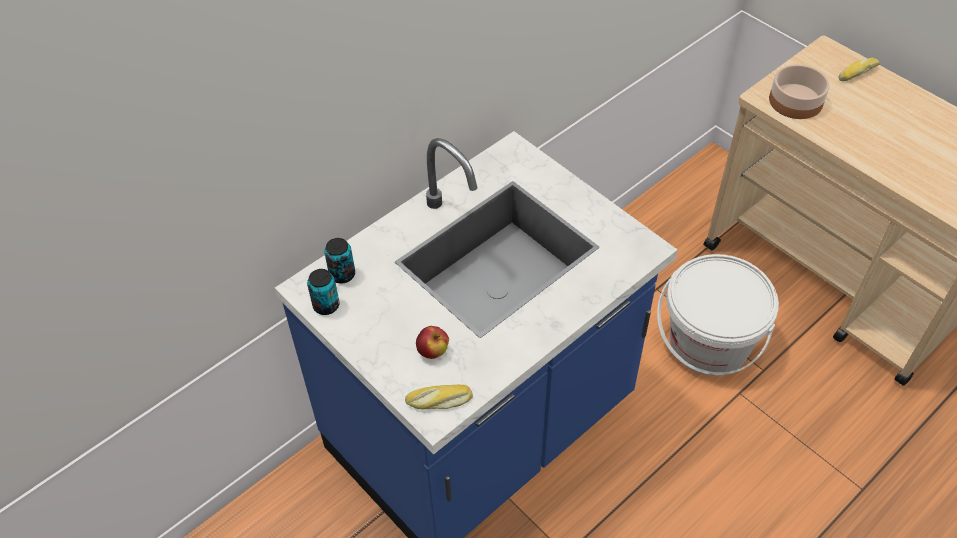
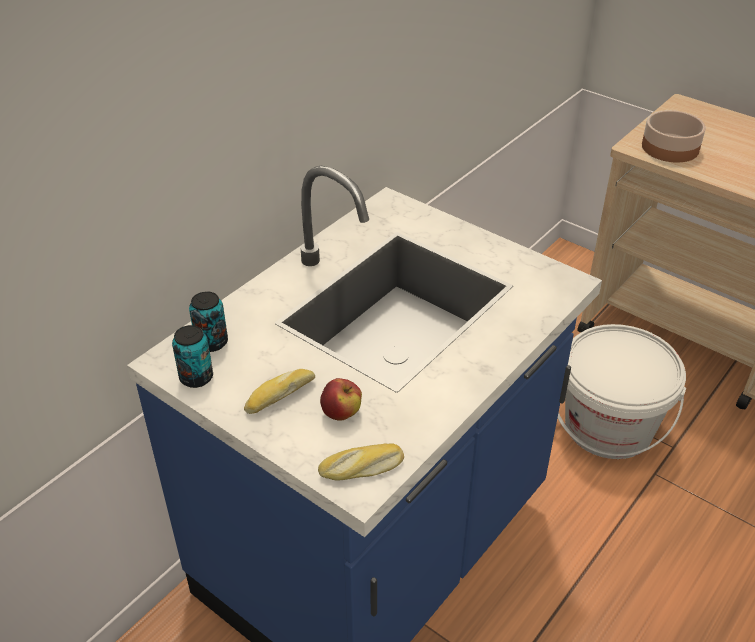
camera: 10 degrees left, 10 degrees down
bread [839,58,880,81] -> bread moved to [244,369,315,414]

